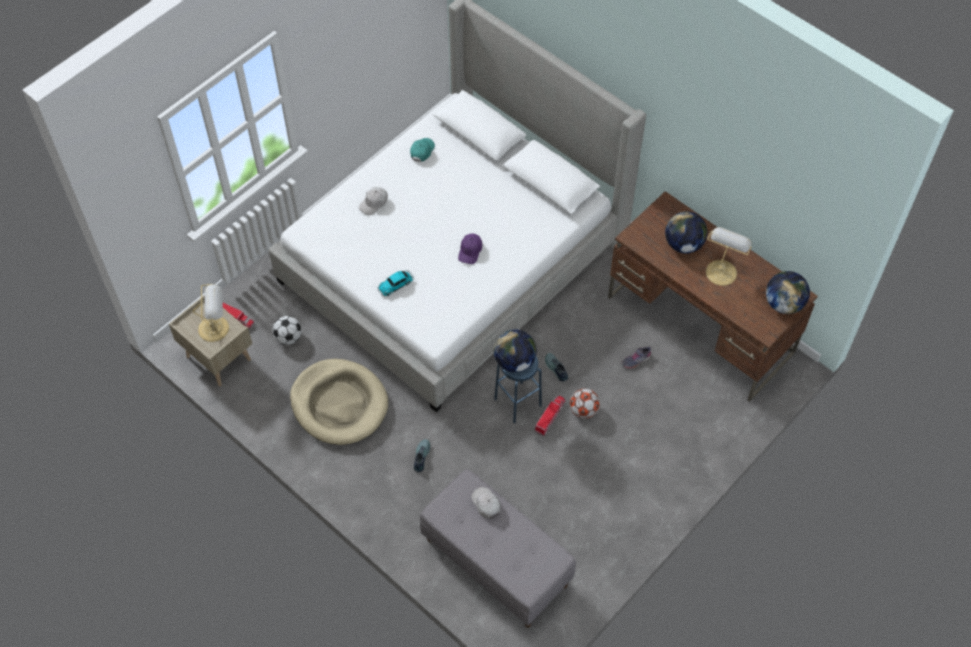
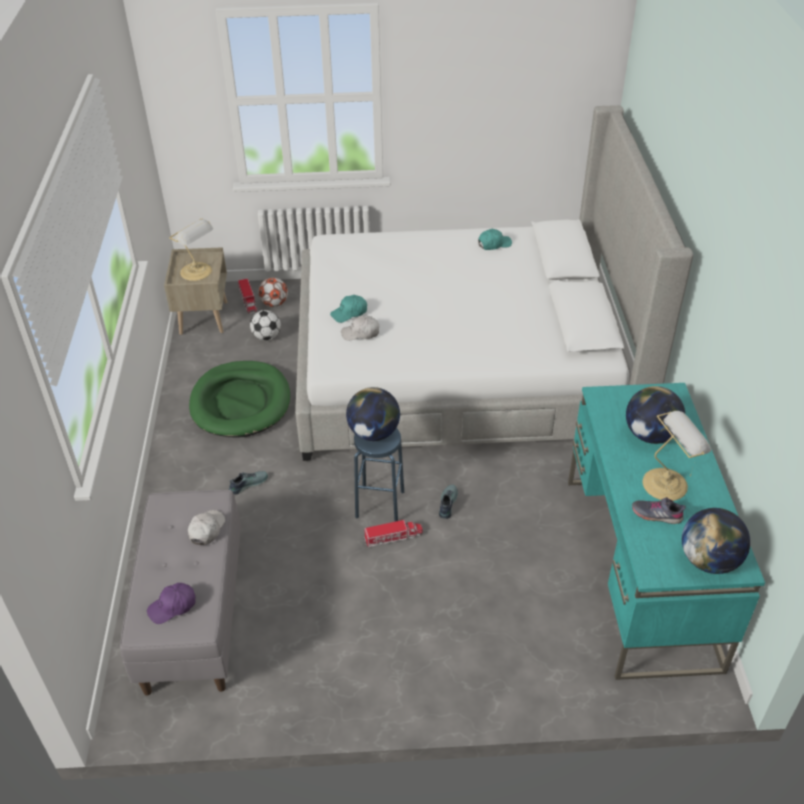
camera: 45 degrees right, 15 degrees down
beige dog bed [290,359,388,445] -> green dog bed [189,361,290,437]
white cap [359,187,388,215] -> white cap moved to [341,316,379,341]
toy car [378,270,414,296] -> turquoise cap [330,295,367,323]
purple cap [458,233,482,264] -> purple cap moved to [147,583,196,624]
football [570,389,600,419] -> football moved to [258,278,288,307]
brown desk [608,191,818,402] -> turquoise desk [568,383,765,680]
grey shoe [621,346,651,369] -> grey shoe moved to [632,497,686,524]

